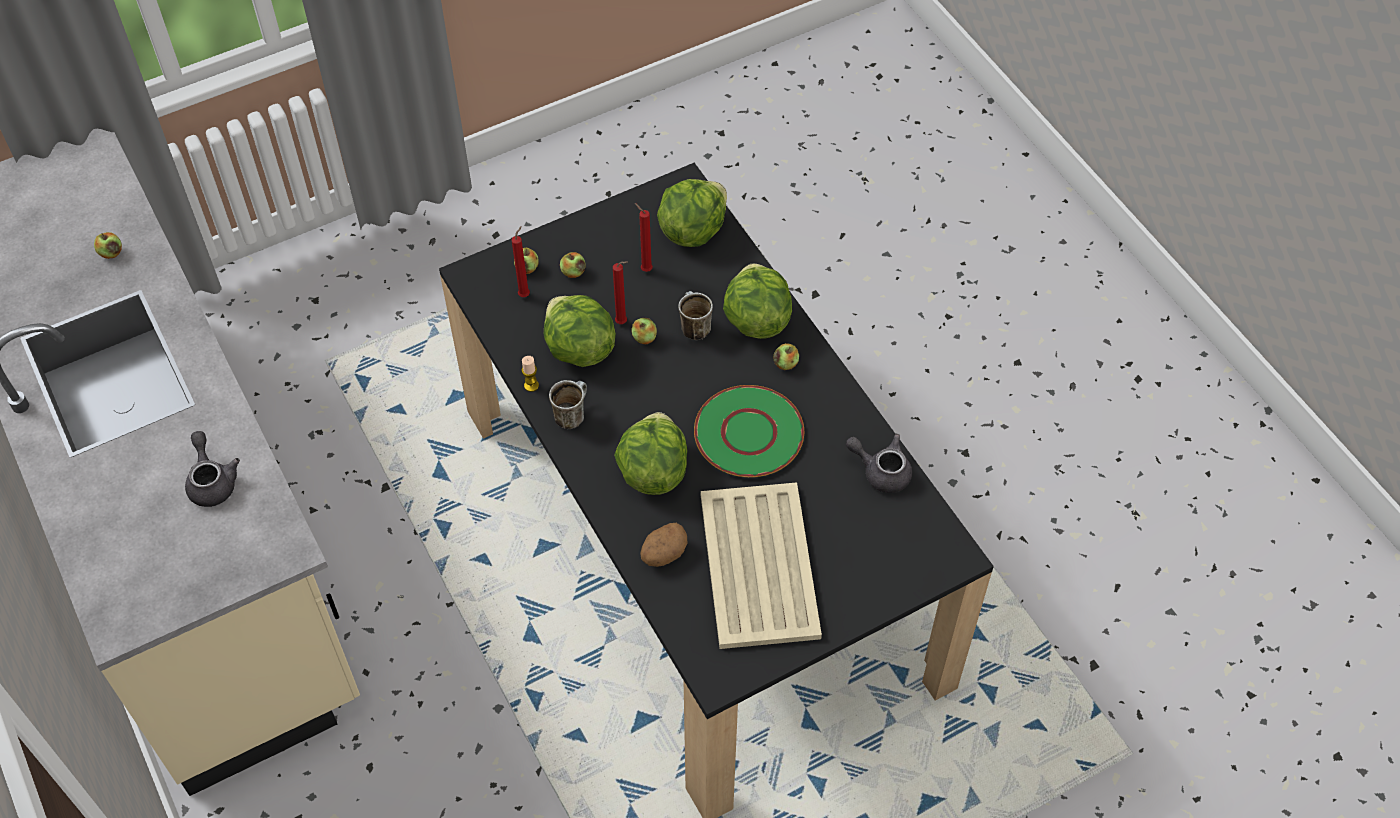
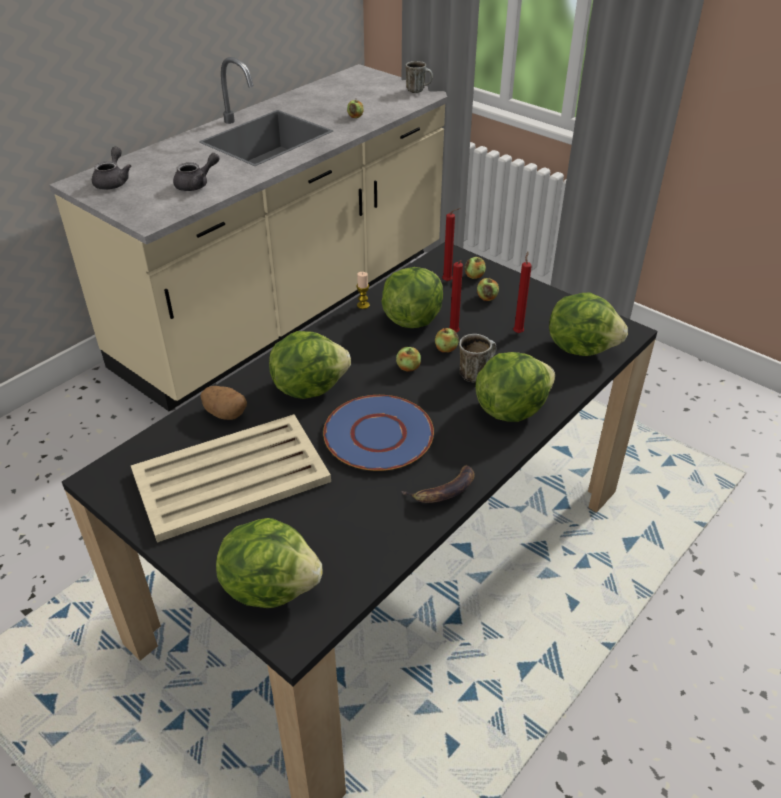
camera: 70 degrees right, 15 degrees down
mug [549,380,587,429] -> mug moved to [406,61,433,93]
green plate [694,385,804,477] -> blue plate [323,395,434,471]
apple [773,343,799,370] -> apple moved to [396,347,421,372]
grey teapot [846,434,912,493] -> grey teapot moved to [92,147,131,190]
none -> lettuce [216,518,322,608]
none -> banana [401,465,475,503]

